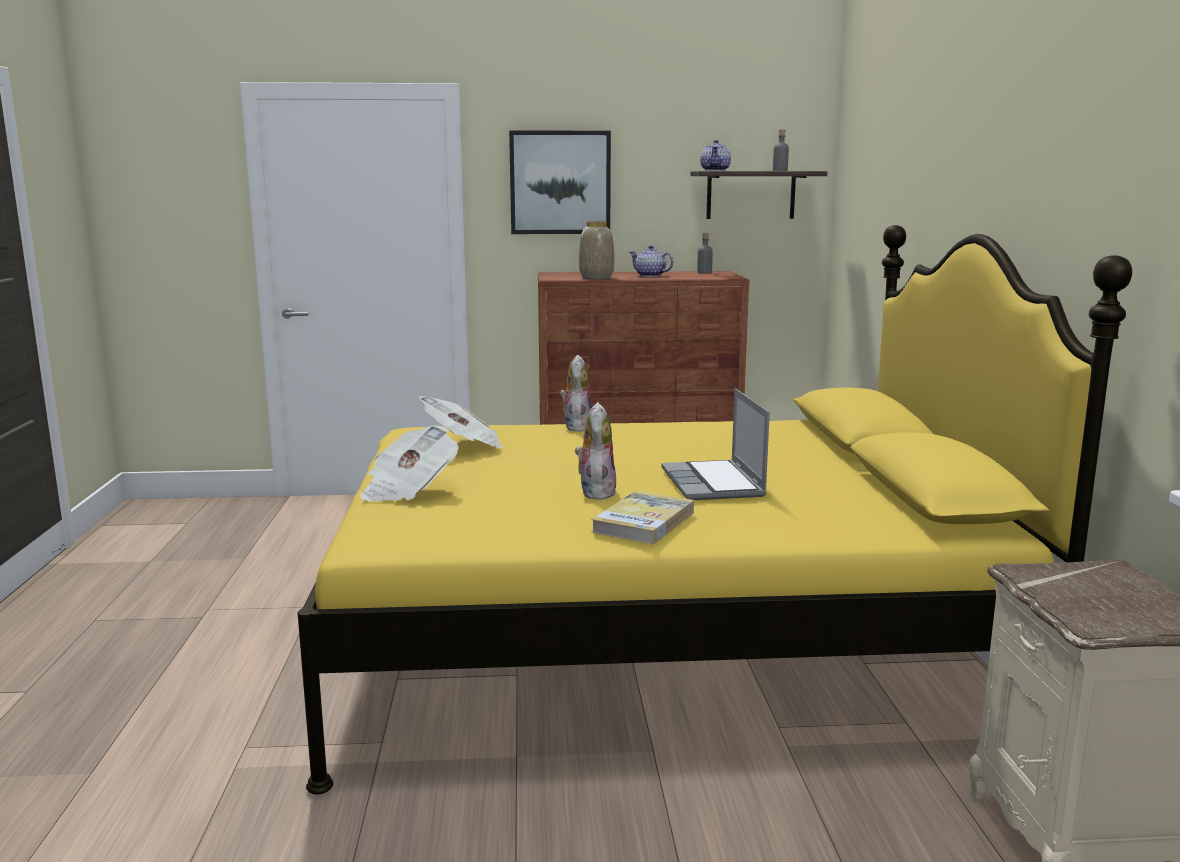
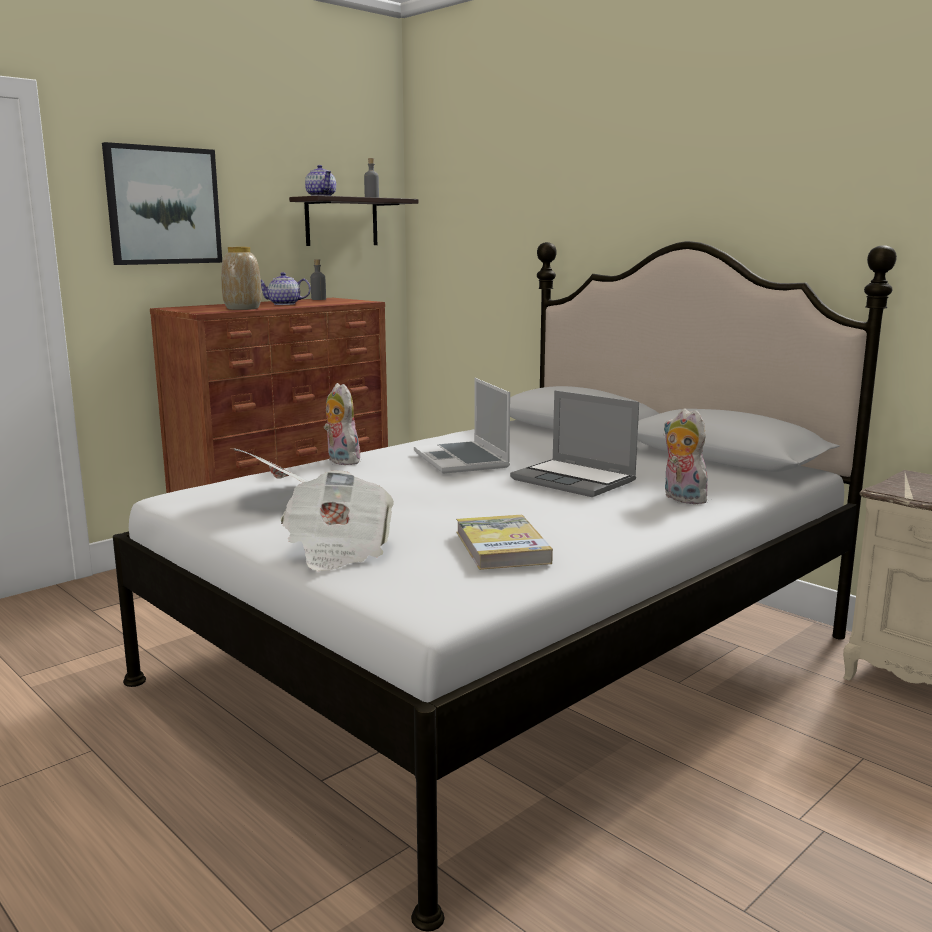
camera: 40 degrees left, 0 degrees up
yellow bed [298,225,1132,795] -> white bed [113,241,897,932]
plush toy [575,402,617,500] -> plush toy moved to [664,409,713,504]
book [591,491,694,544] -> book moved to [456,515,553,570]
none -> laptop [414,378,510,474]

